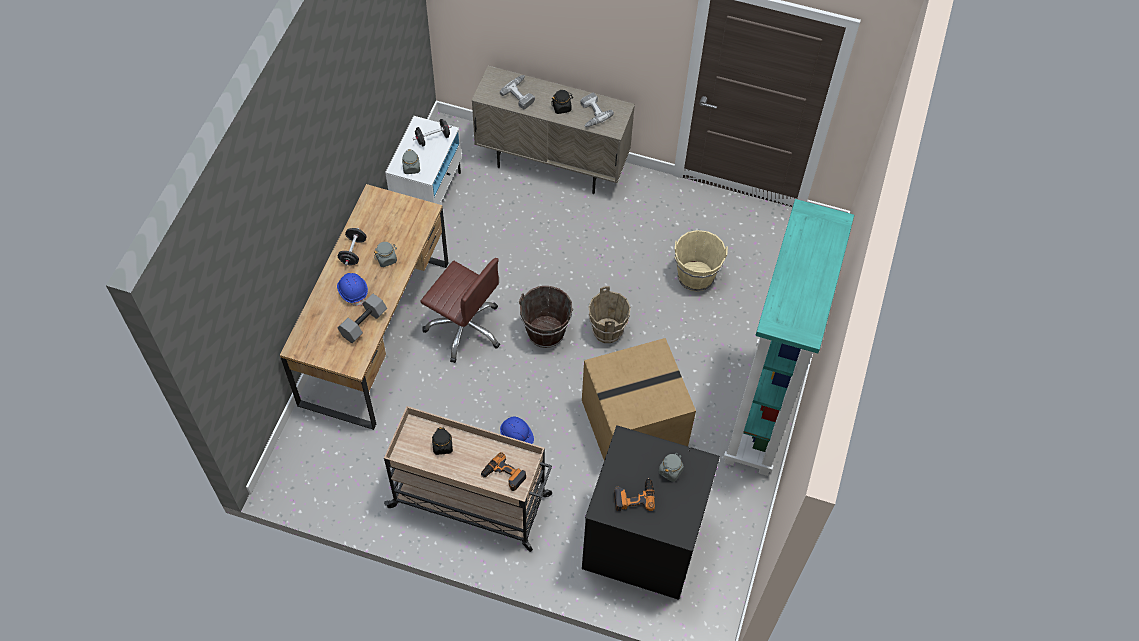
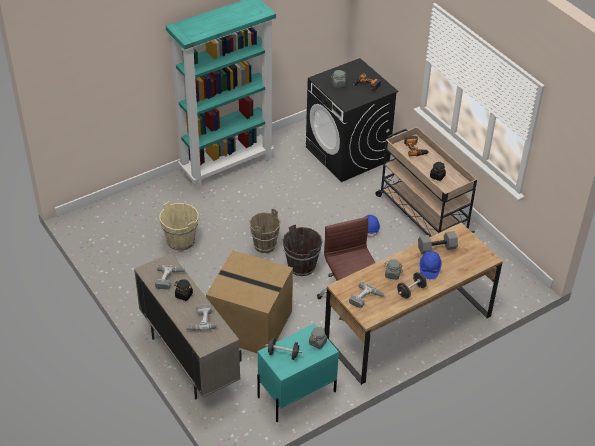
camera: 140 degrees left, 15 degrees down
white nightstand [385,116,461,204] -> turquoise nightstand [257,324,339,422]
cardboard box [582,338,696,460] -> cardboard box moved to [206,250,293,353]
none -> power drill [349,282,385,308]

